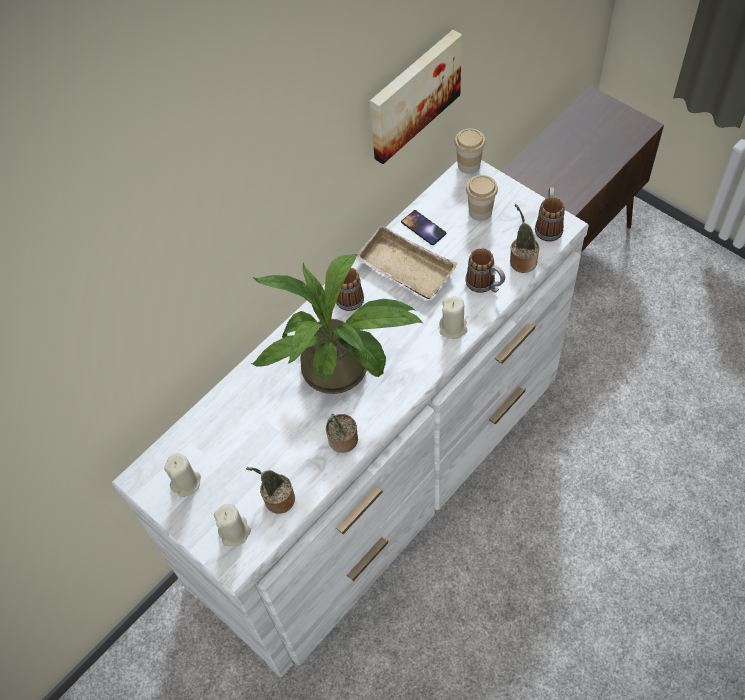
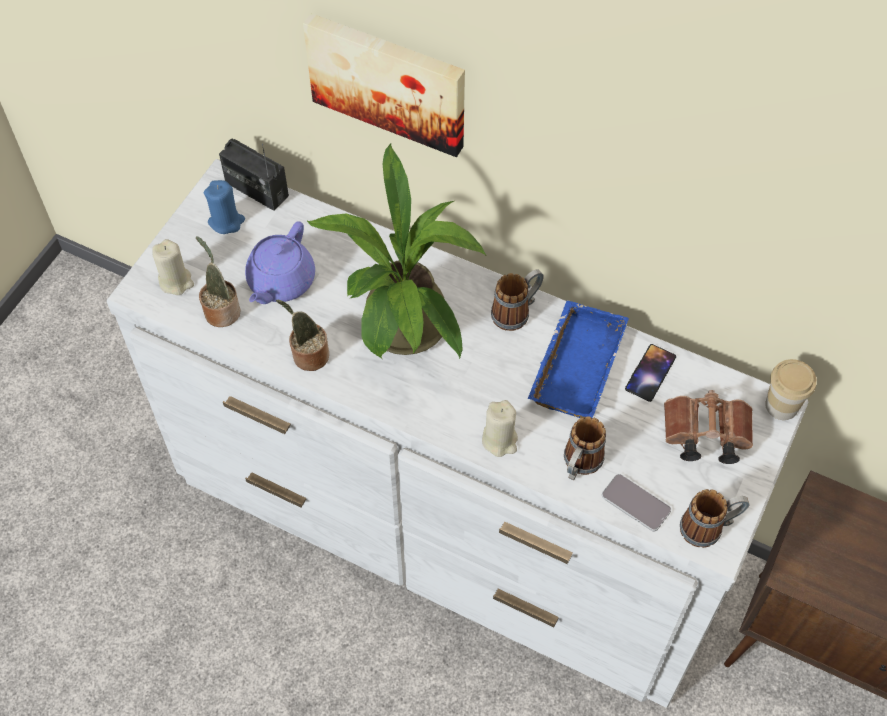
camera: 70 degrees right, 0 degrees up
beige candle [164,453,201,497] -> blue candle [204,180,245,234]
beige tray [356,225,458,299] -> blue tray [528,300,629,418]
picture [370,30,462,164] -> picture moved to [303,13,465,157]
cup [466,175,498,221] -> brown binoculars [664,390,753,464]
potted plant [510,204,539,273] -> phone [602,474,671,531]
none -> radio [219,139,289,211]
none -> purple teapot [245,221,315,304]

